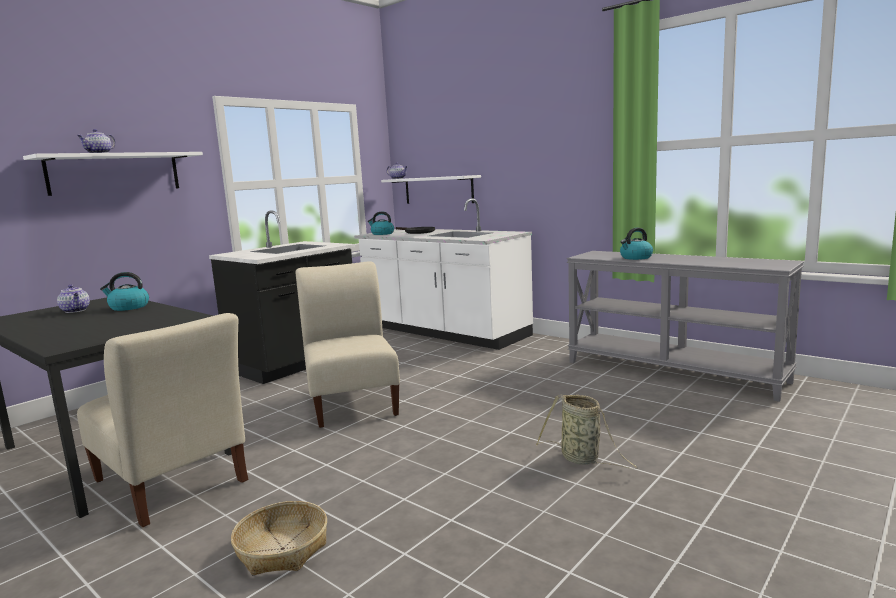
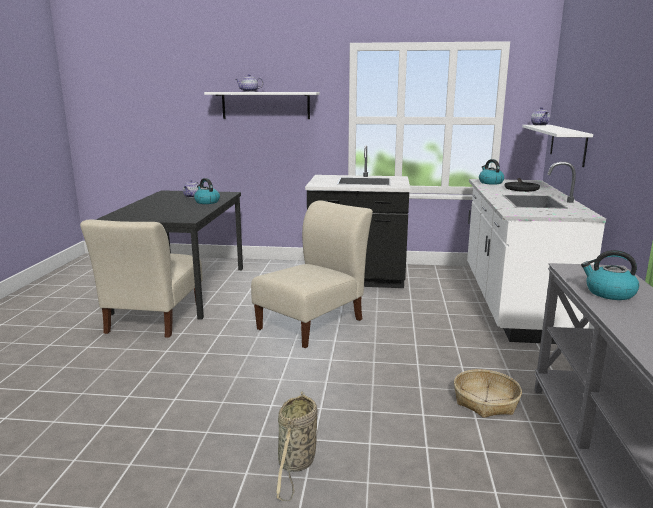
camera: 55 degrees right, 5 degrees up
basket [231,501,327,575] -> basket moved to [454,369,522,418]

